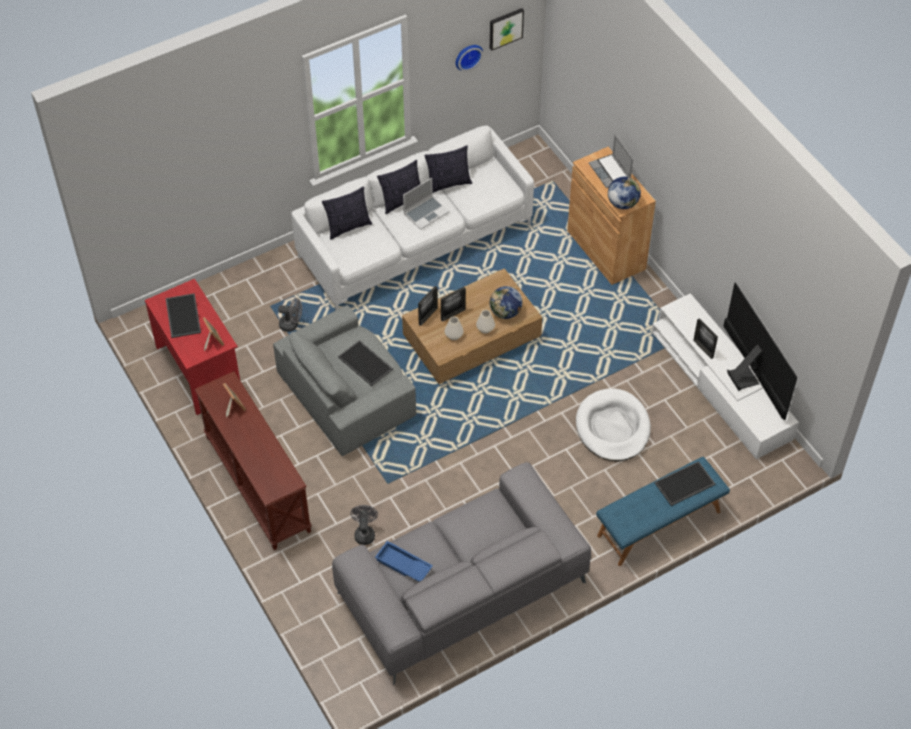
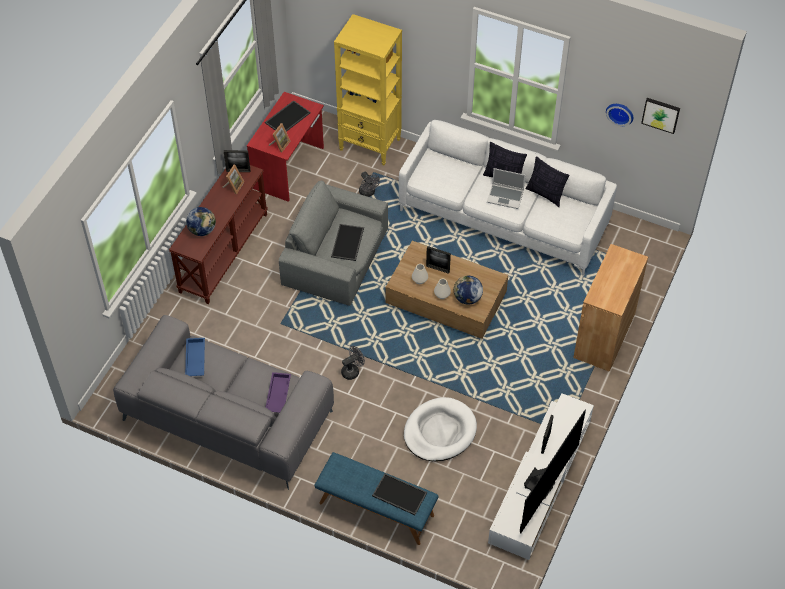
camera: 55 degrees right, 0 degrees up
pillow [322,187,372,240] -> none
grey fan [350,505,378,545] -> grey fan moved to [341,346,365,380]
picture frame [418,286,438,326] -> picture frame moved to [224,150,250,172]
laptop [589,135,633,188] -> none
globe [608,177,641,209] -> globe moved to [186,207,216,236]
none -> purple tray [266,372,291,413]
none -> yellow bookcase [334,14,402,165]

